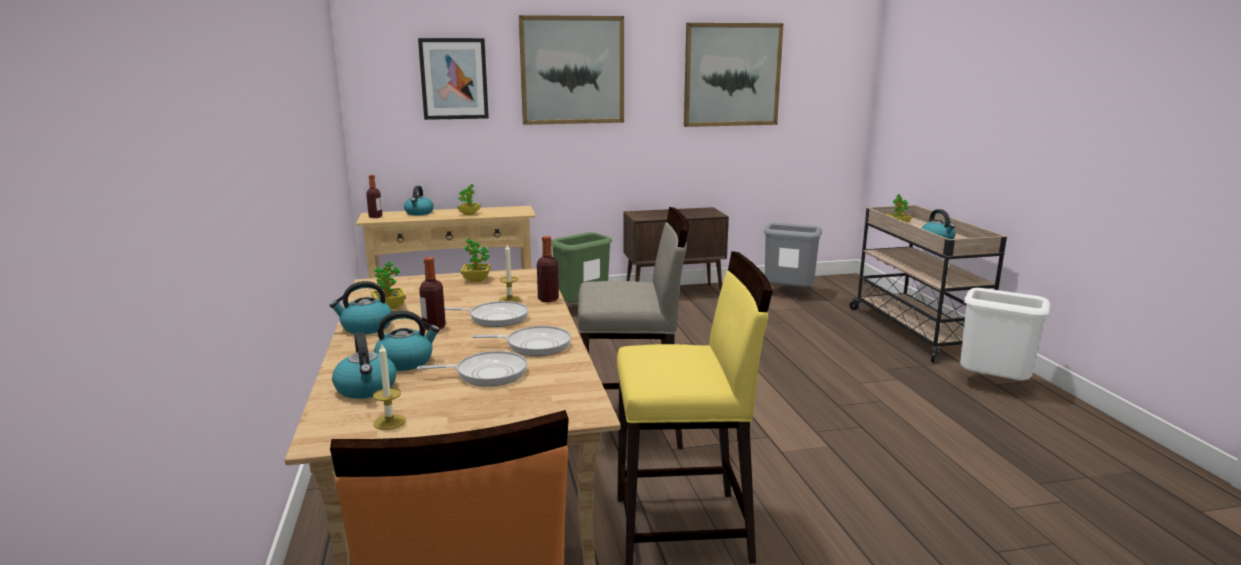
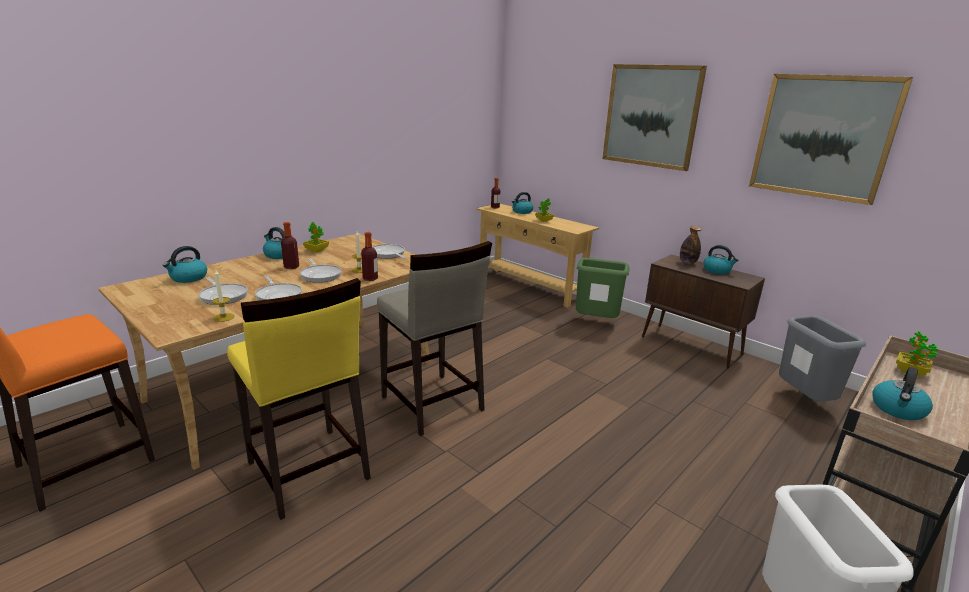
camera: 55 degrees right, 5 degrees up
candle [373,344,406,430] -> candle moved to [212,270,234,322]
kettle [374,311,440,371] -> kettle moved to [703,245,739,274]
picture [418,38,489,120] -> none
potted plant [461,238,491,282] -> frying pan [373,244,406,259]
none -> bottle [680,226,701,264]

